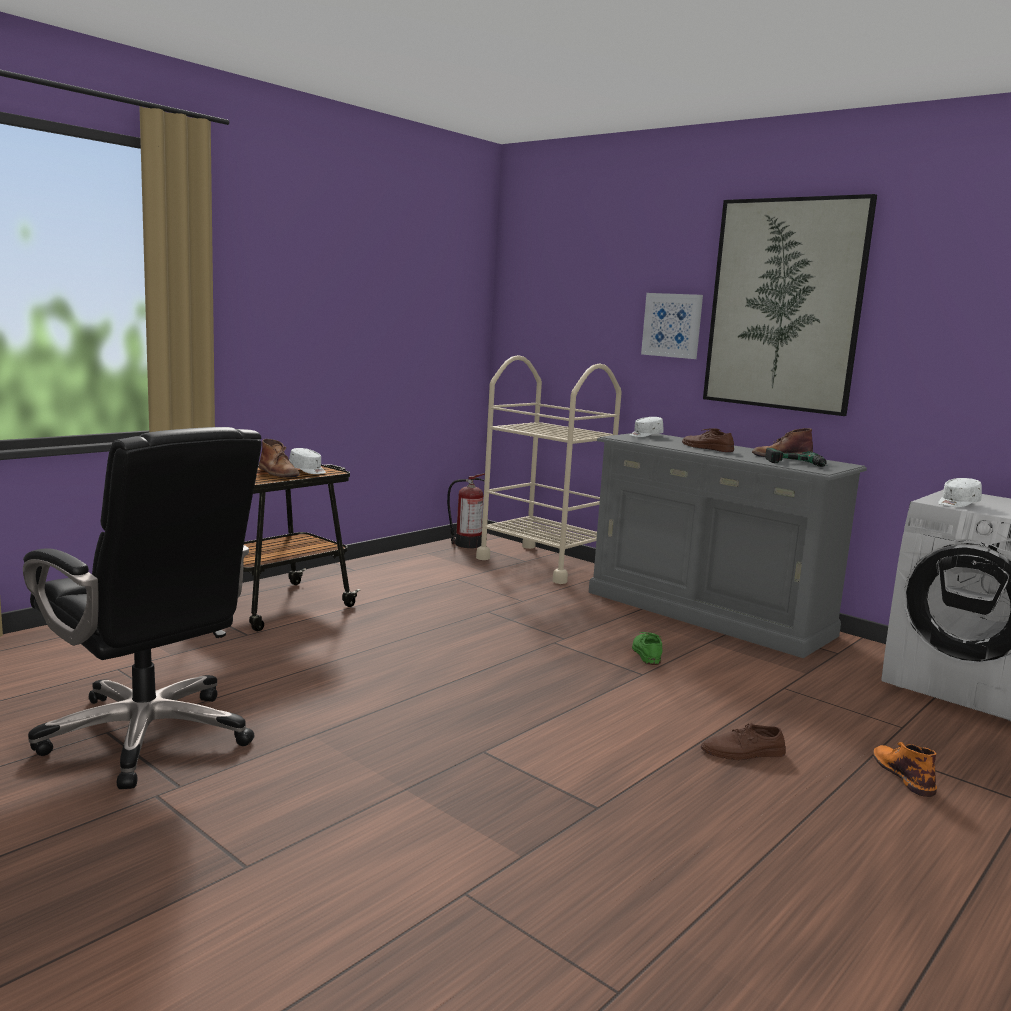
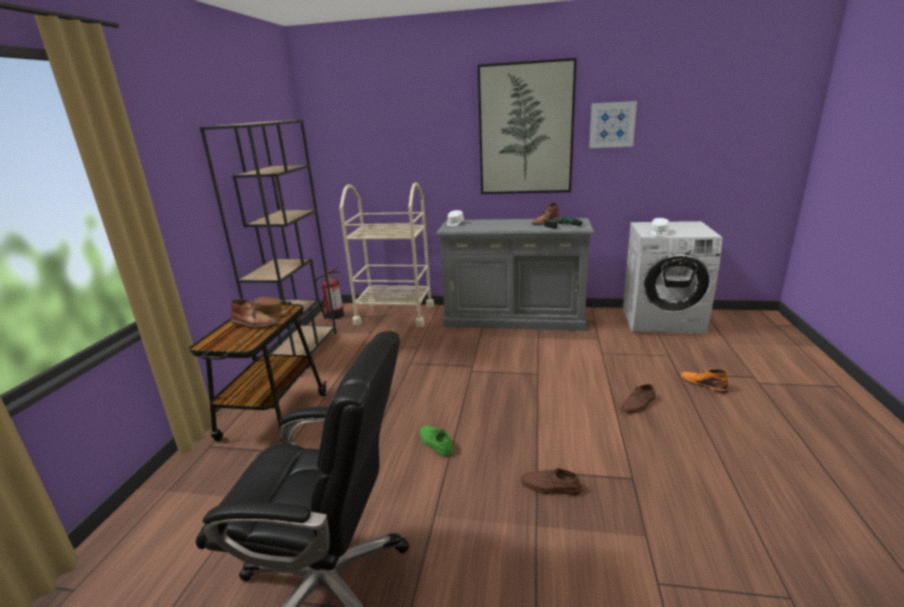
camera: 30 degrees left, 10 degrees up
white cap [289,448,326,474] -> brown cap [254,297,289,317]
green shoe [632,632,663,665] -> green shoe moved to [420,425,453,457]
picture [641,293,703,359] -> picture moved to [589,101,637,148]
brown shoe [682,428,734,452] -> brown shoe moved to [521,467,582,496]
none -> bookcase [200,120,337,358]

